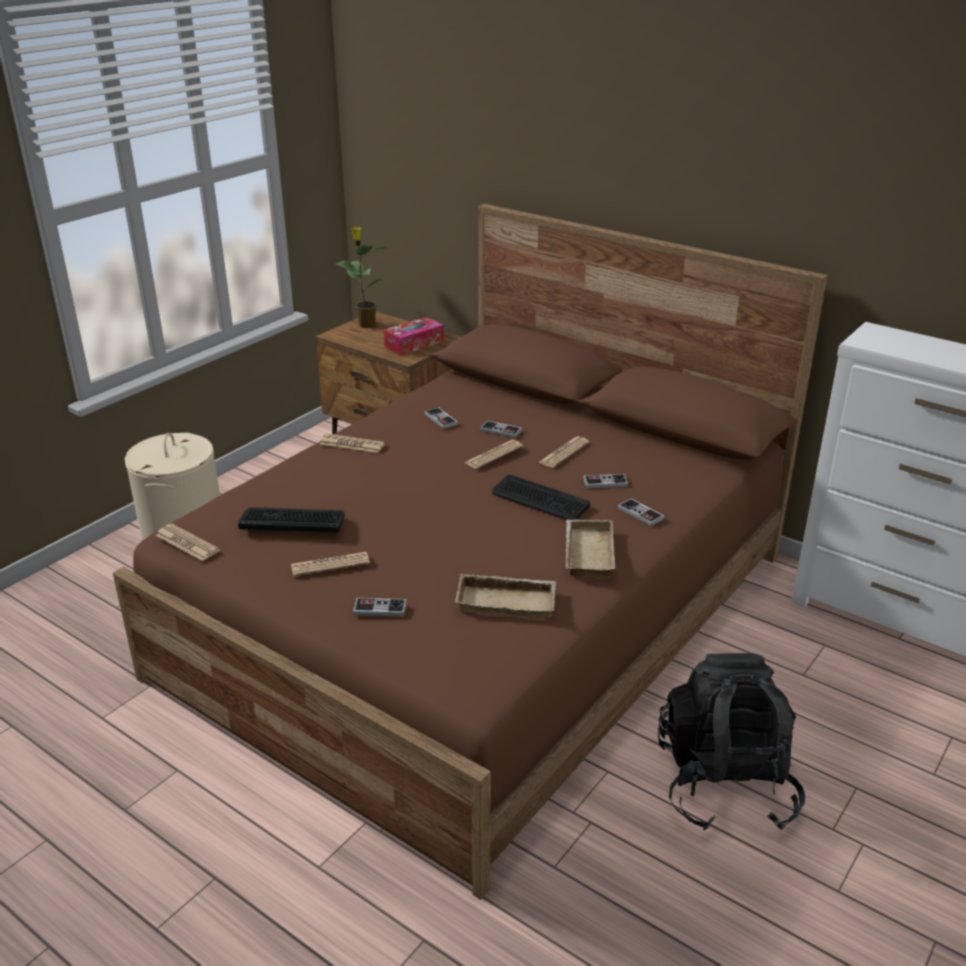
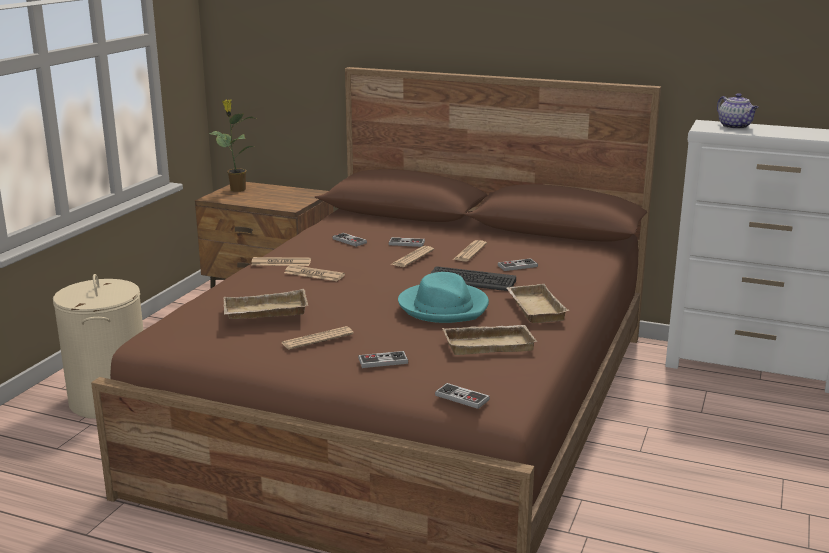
camera: 15 degrees left, 10 degrees down
newspaper [155,524,220,561] -> newspaper moved to [284,265,345,281]
keyboard [238,507,345,533] -> beige tray [223,289,308,319]
tissue box [383,317,444,356] -> none
game controller [618,498,665,526] -> game controller moved to [435,383,490,409]
black backpack [658,653,805,830] -> none
none -> turquoise hat [398,272,489,323]
none -> teapot [717,93,758,129]

